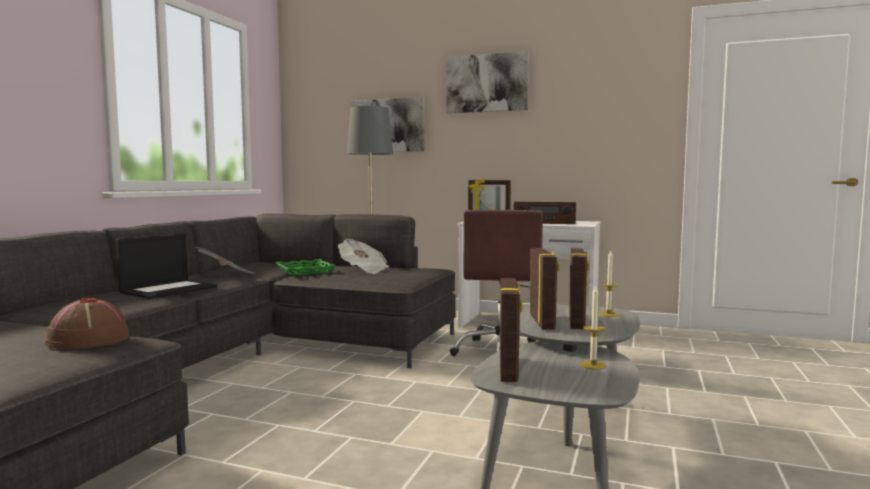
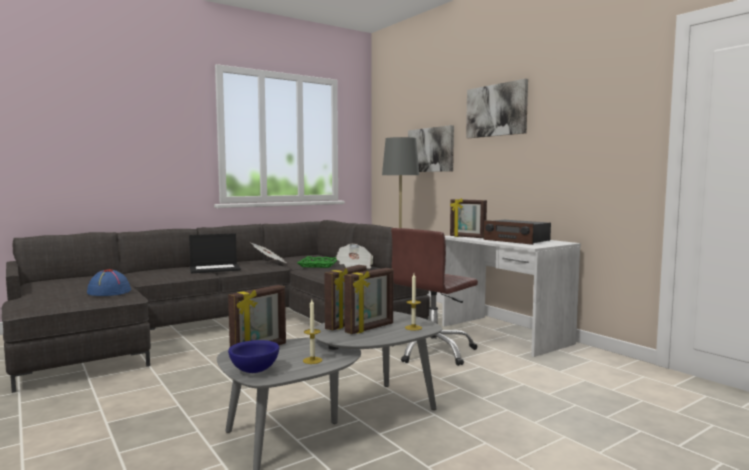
camera: 35 degrees right, 0 degrees up
brown hat [45,298,129,349] -> blue hat [87,269,131,296]
none -> blue bowl [228,340,279,373]

